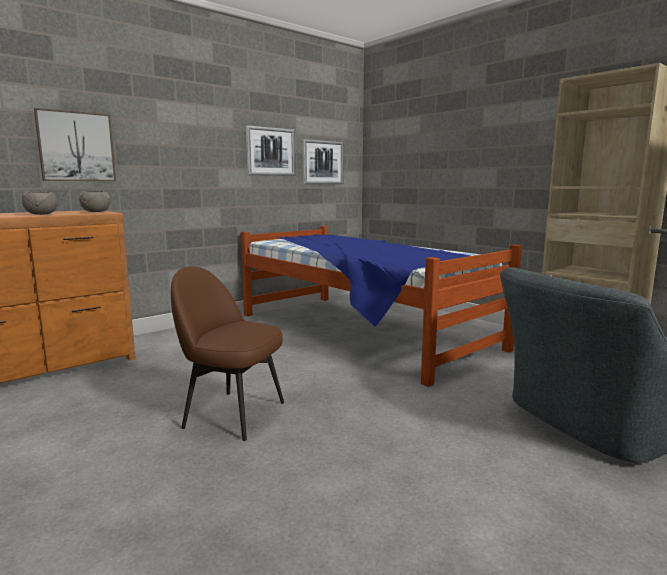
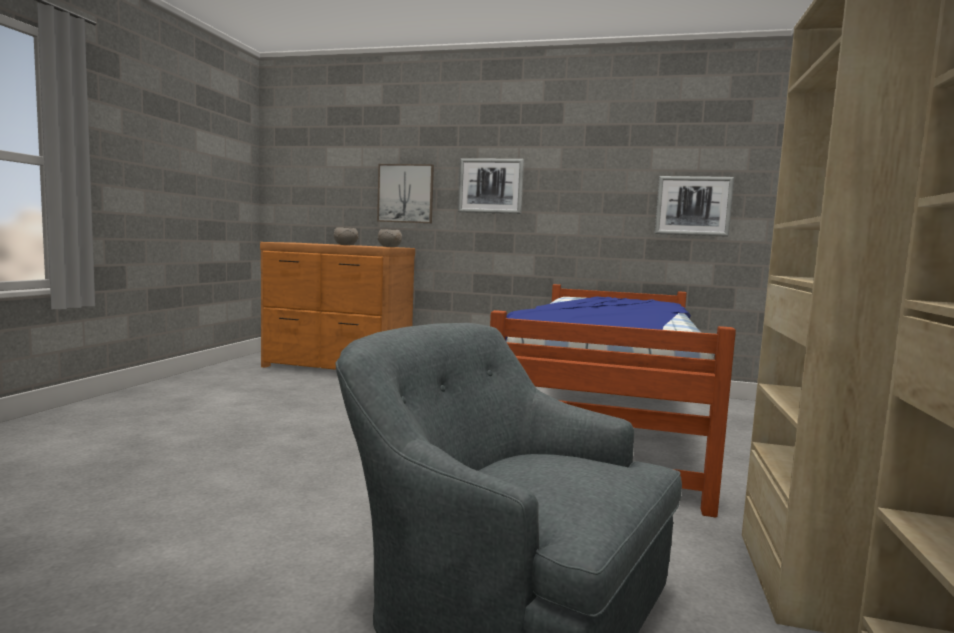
camera: 55 degrees right, 5 degrees down
brown chair [171,267,284,441] -> none
picture [246,125,295,176] -> picture moved to [458,158,524,214]

